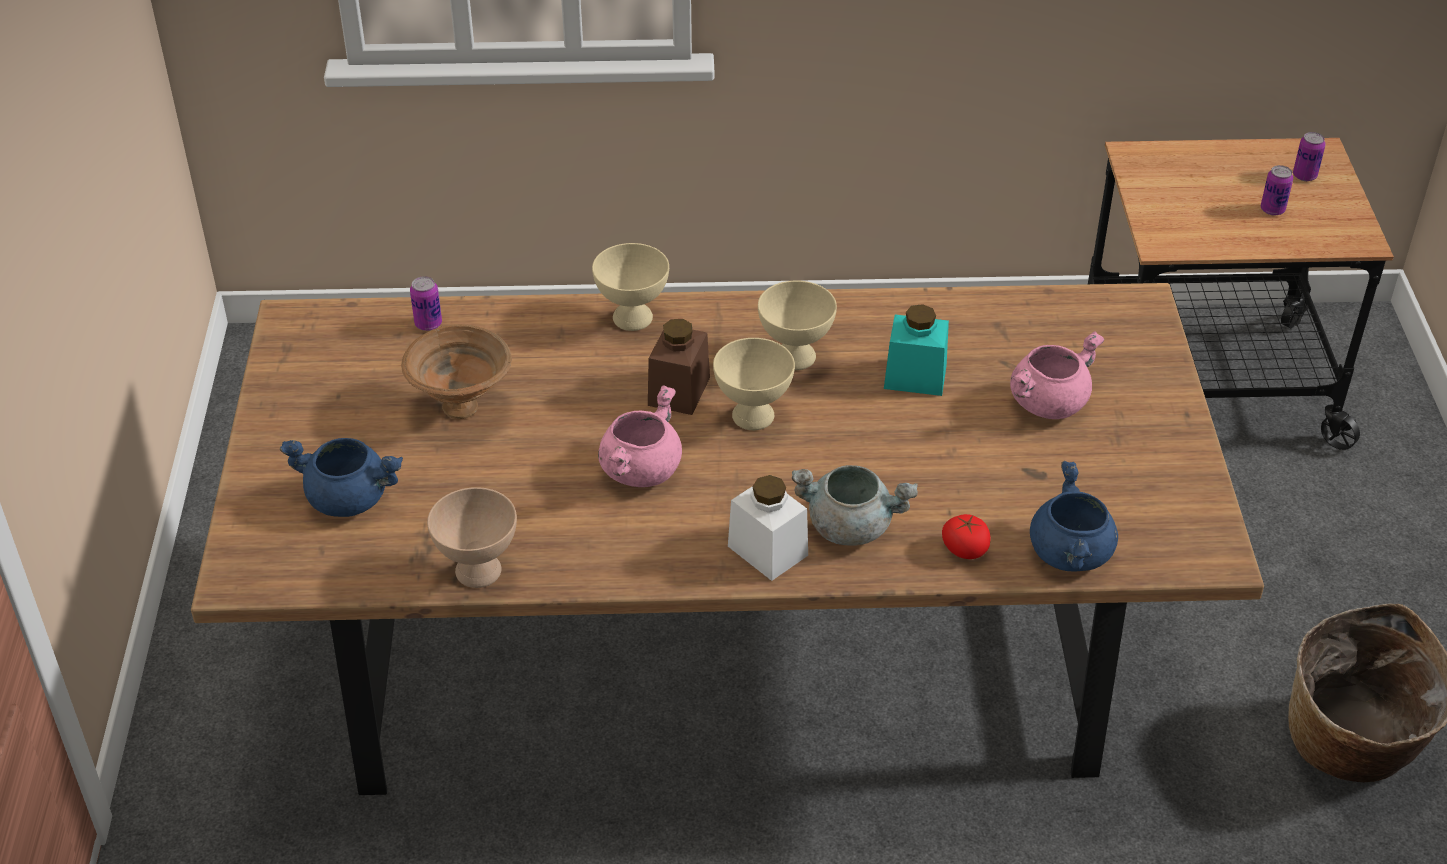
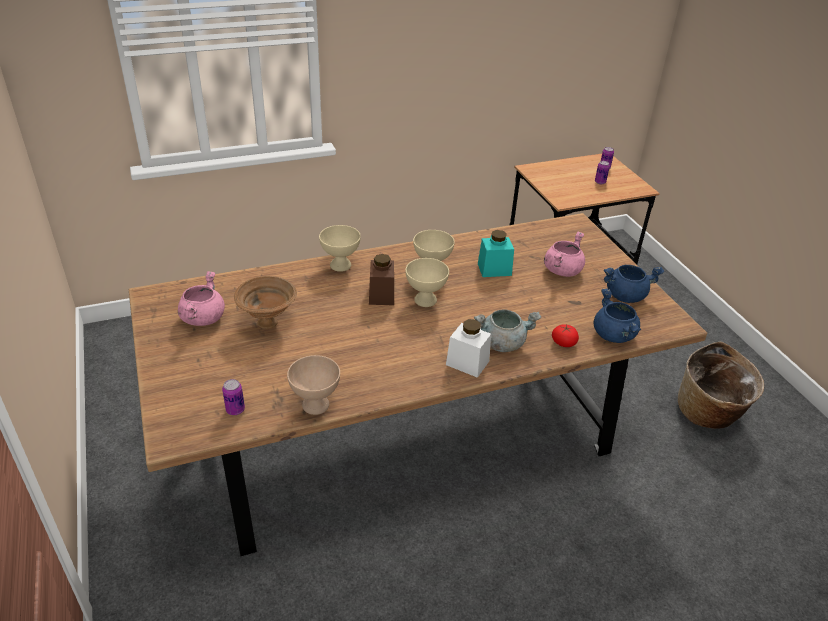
camera: 20 degrees left, 5 degrees down
blue cooking pot [280,438,403,517] -> blue cooking pot moved to [604,265,664,303]
can [410,276,442,331] -> can moved to [222,379,245,415]
pink cooking pot [598,385,682,487] -> pink cooking pot moved to [178,271,225,326]

